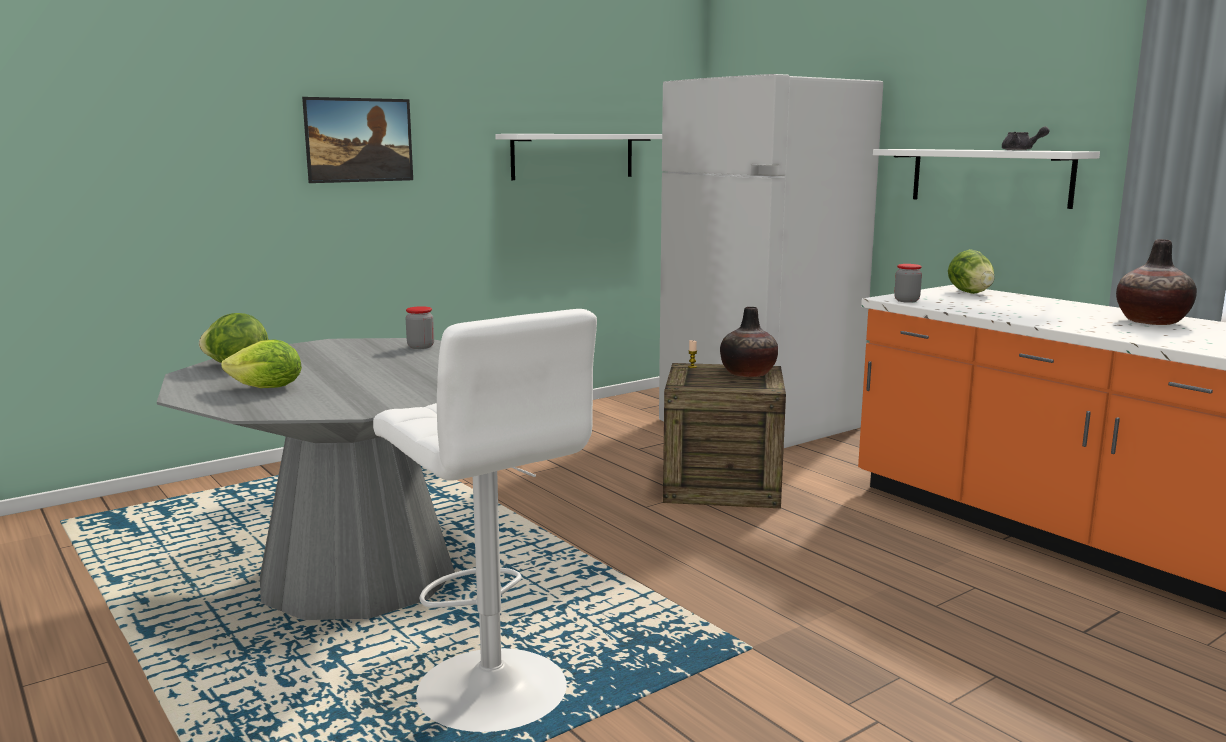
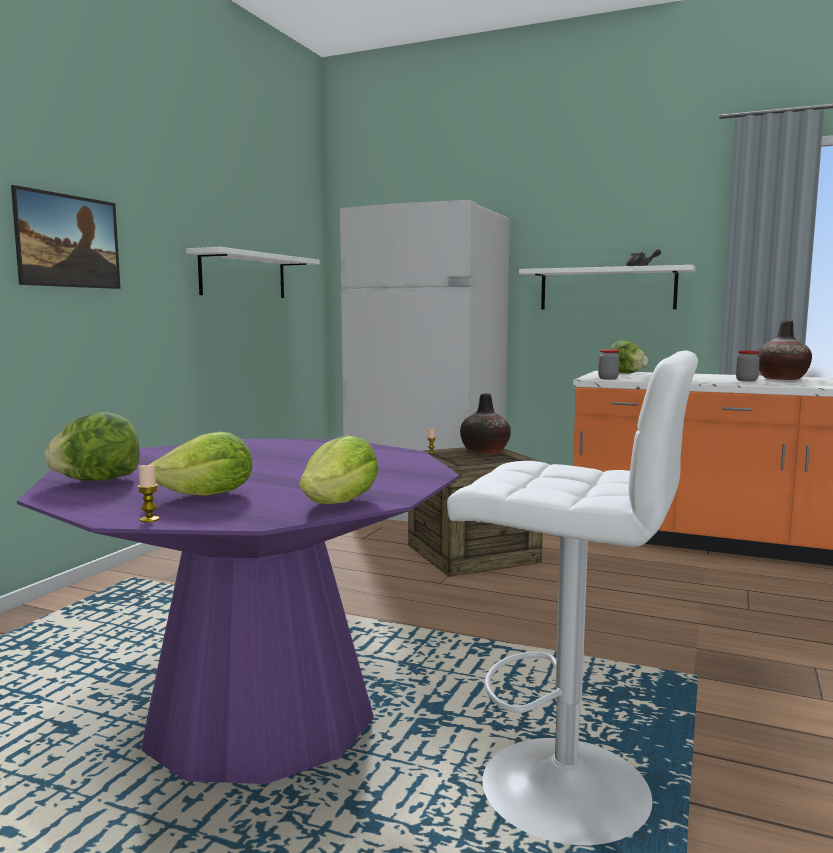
camera: 30 degrees left, 5 degrees down
grey dining table [157,338,455,620] -> purple dining table [17,438,459,784]
jar [406,306,434,349] -> jar moved to [736,350,760,381]
none -> candle [137,464,160,523]
none -> lettuce [299,435,379,504]

